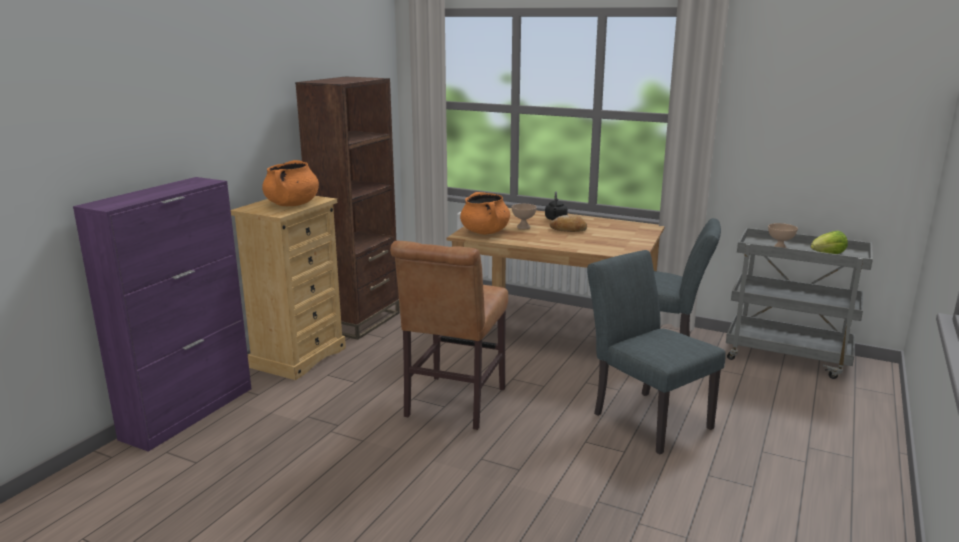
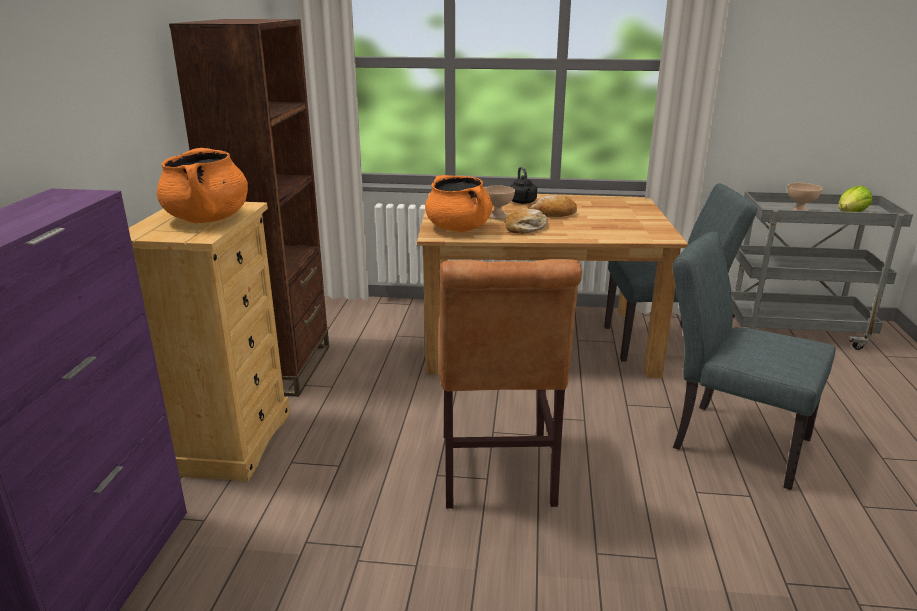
camera: 20 degrees left, 5 degrees up
none -> bread [505,209,548,234]

